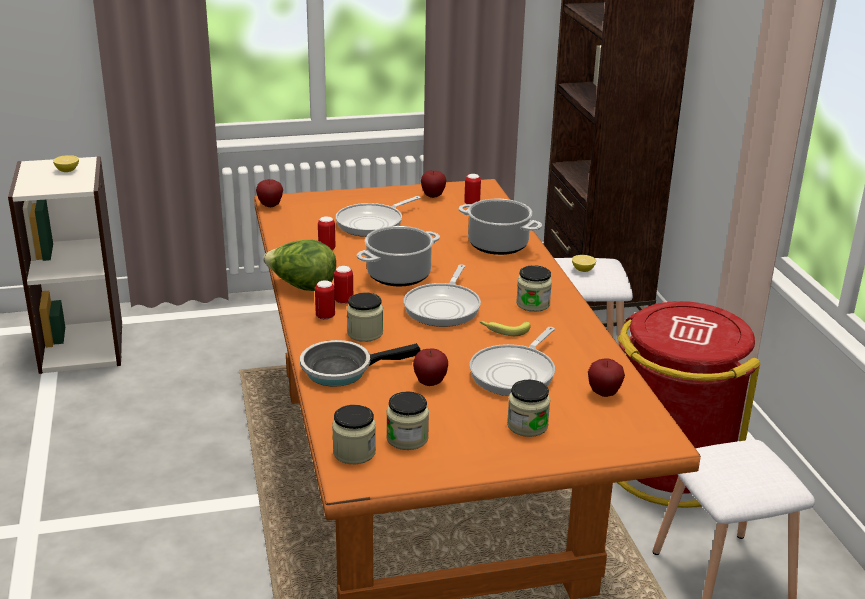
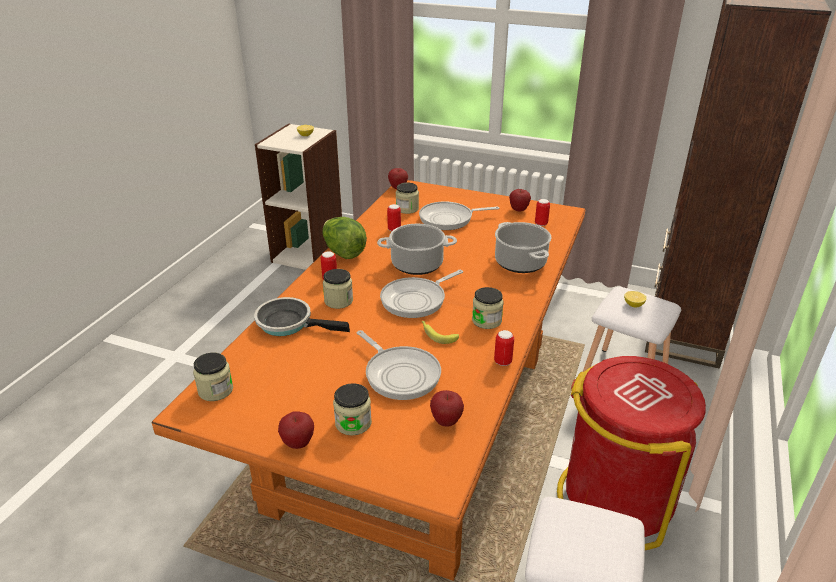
camera: 35 degrees right, 5 degrees up
can [334,266,353,304] -> can moved to [494,330,514,366]
jar [386,391,429,450] -> jar moved to [396,182,419,214]
apple [413,349,448,386] -> apple moved to [278,411,314,449]
frying pan [470,327,555,396] -> frying pan turned 105 degrees counterclockwise [357,330,441,400]

